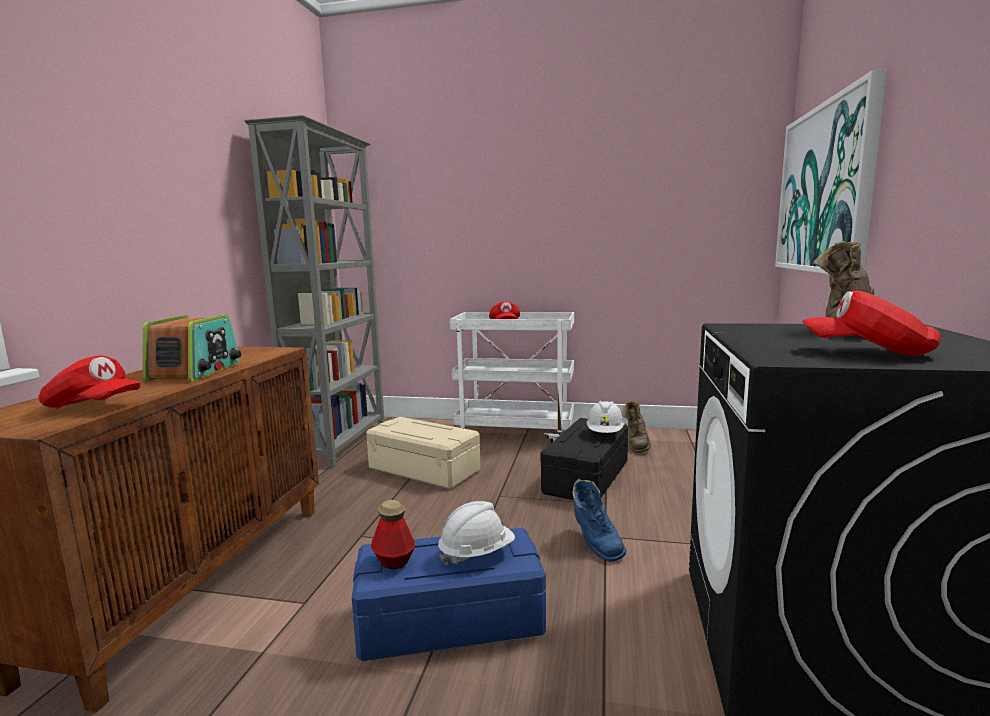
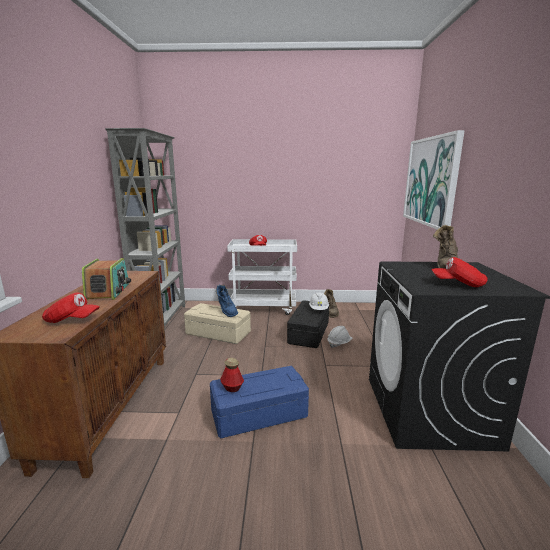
camera: 10 degrees left, 5 degrees up
white hard hat [438,501,515,566] -> white hard hat moved to [327,326,352,348]
blue boot [572,479,627,562] -> blue boot moved to [216,285,238,317]

